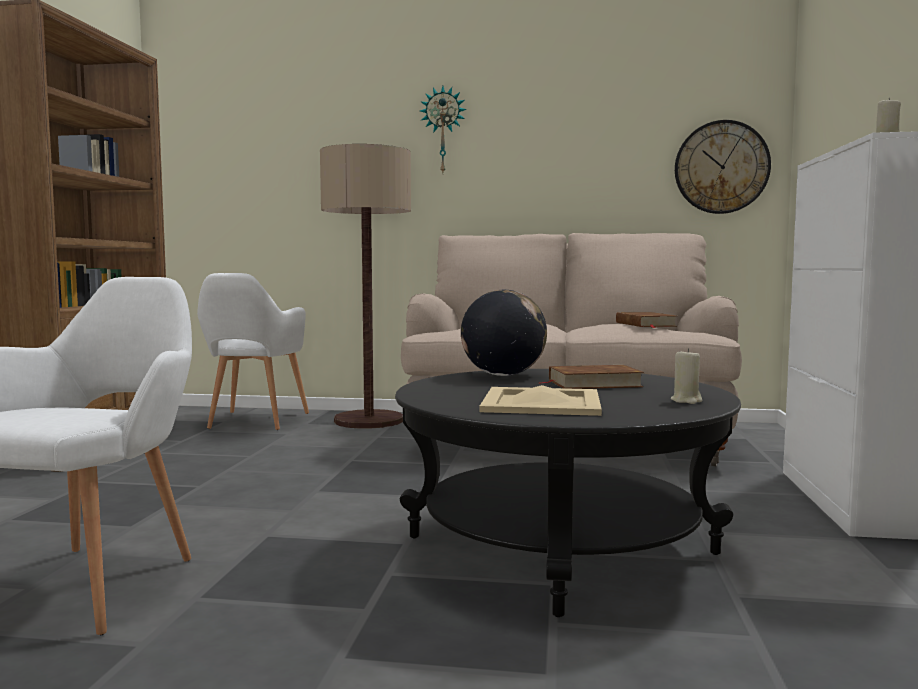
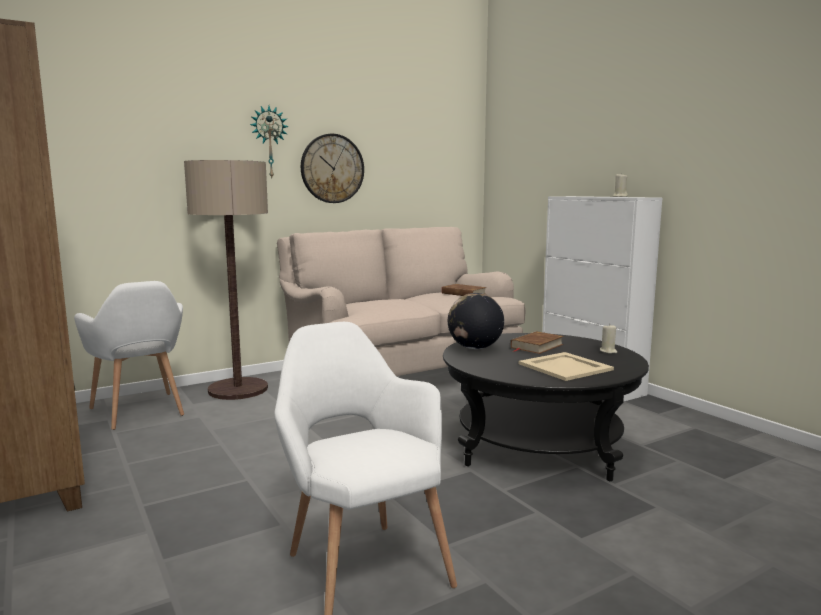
camera: 40 degrees left, 5 degrees up
wall clock [675,120,771,214] -> wall clock moved to [301,134,364,203]

